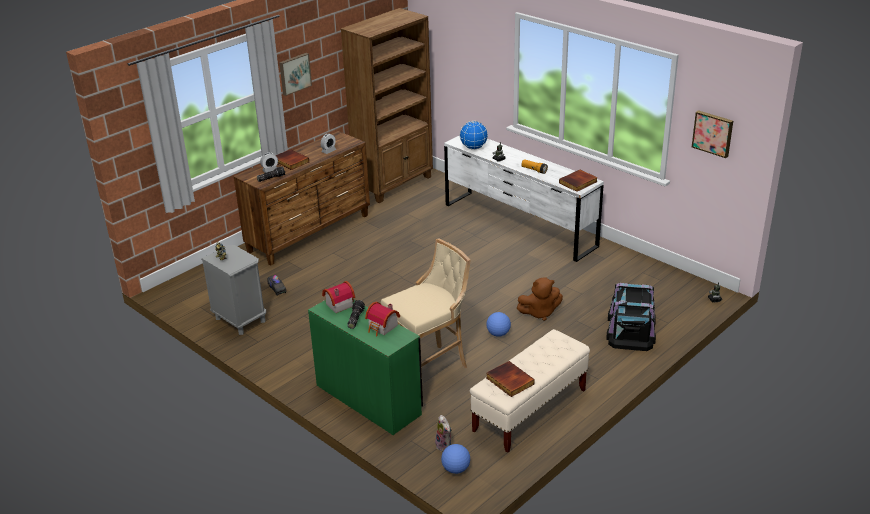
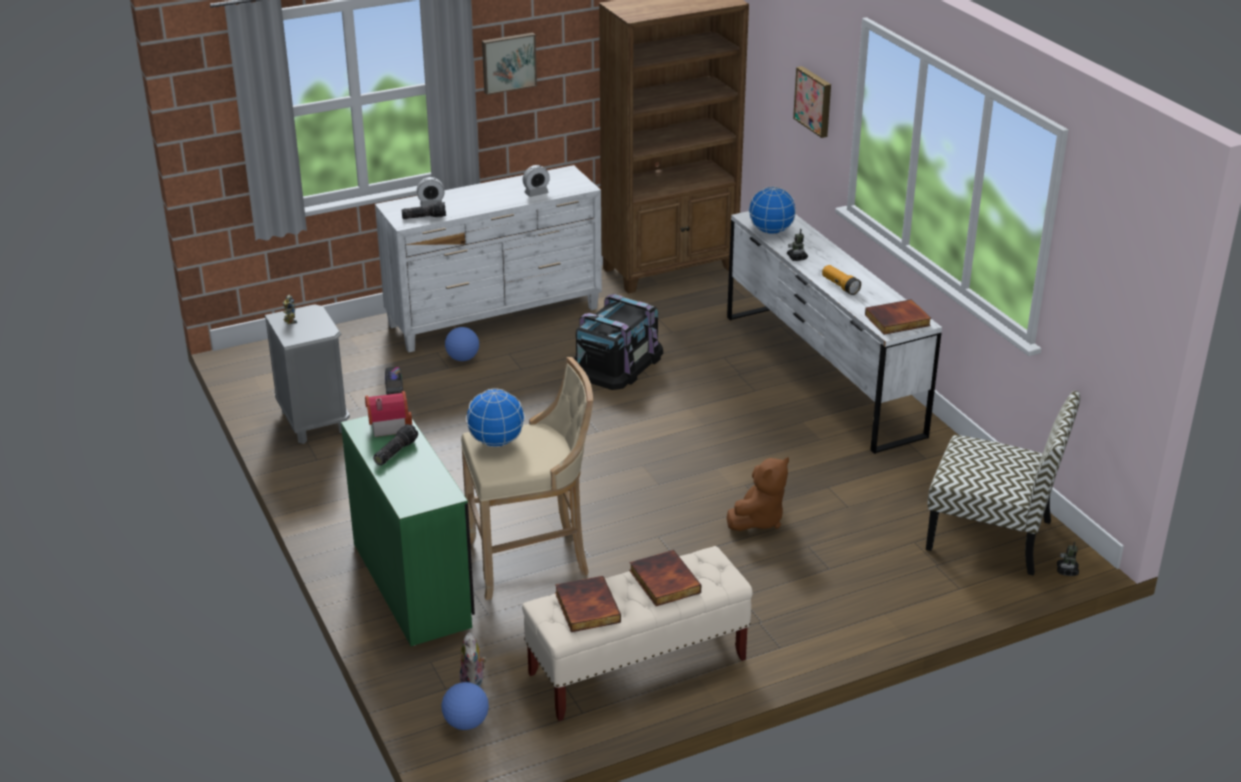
camera: 20 degrees right, 0 degrees up
brown dresser [233,131,370,266] -> white dresser [375,165,602,353]
book [276,149,309,170] -> book moved to [629,550,701,606]
toy house [365,301,400,336] -> none
football [486,312,511,337] -> football moved to [445,327,479,361]
brown plush toy [516,277,563,321] -> brown plush toy turned 60 degrees counterclockwise [727,457,789,531]
black storage box [606,283,656,351] -> black storage box moved to [574,294,663,390]
picture [692,110,733,158] -> picture moved to [793,66,831,138]
none -> globe [466,389,525,447]
none -> chair [926,391,1080,576]

